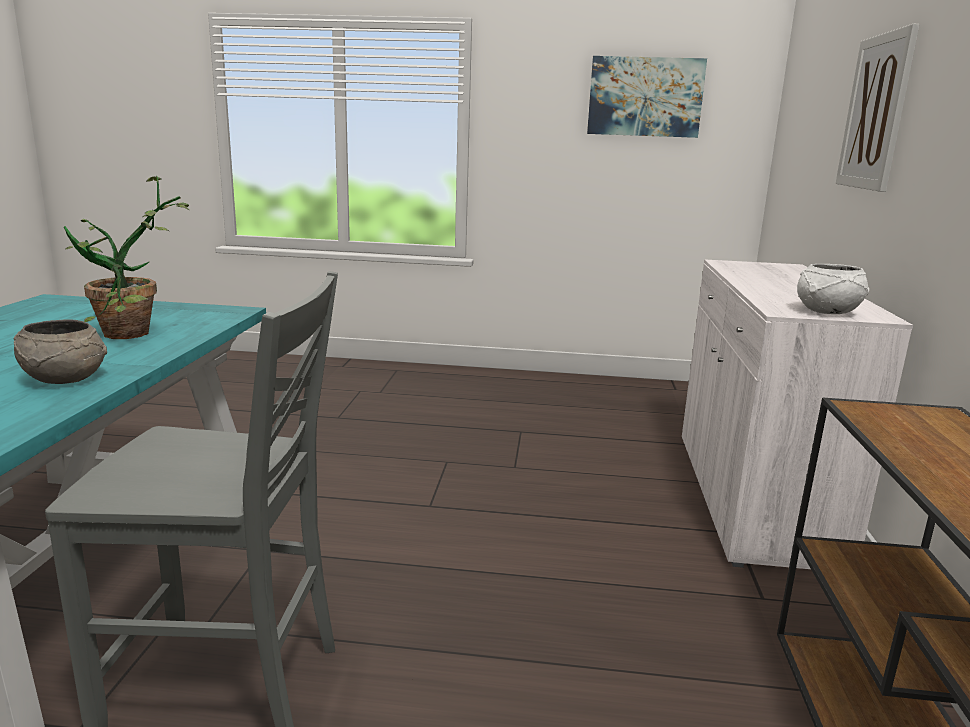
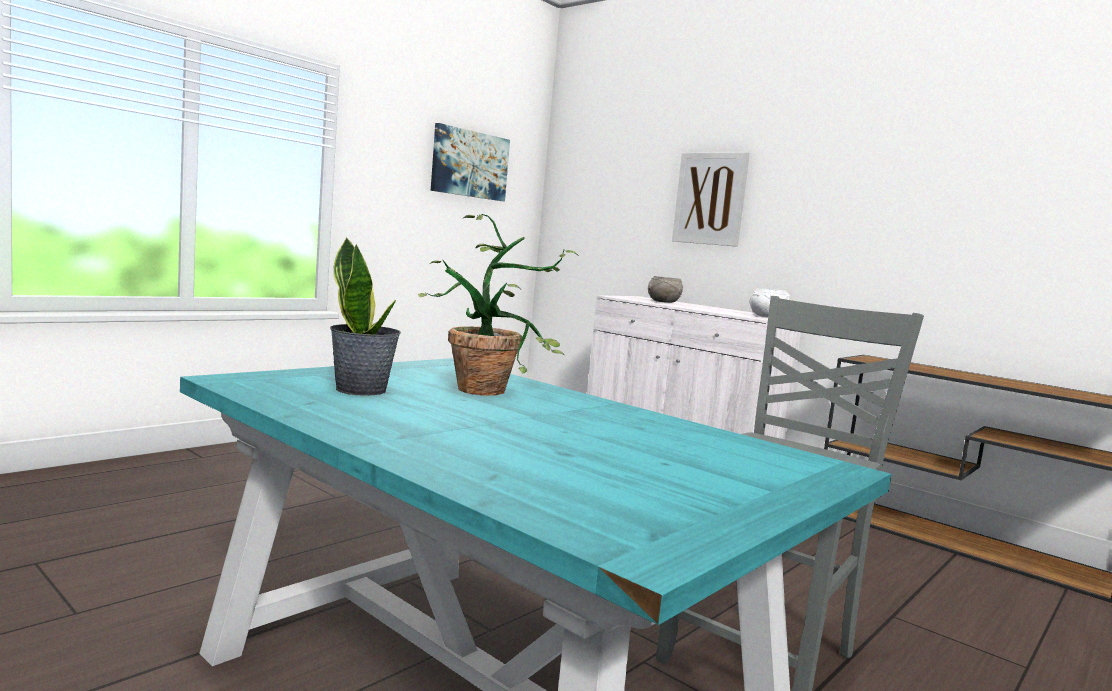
camera: 55 degrees left, 10 degrees down
grey bowl [14,320,107,384] -> grey bowl moved to [648,276,683,303]
none -> potted plant [330,237,401,396]

